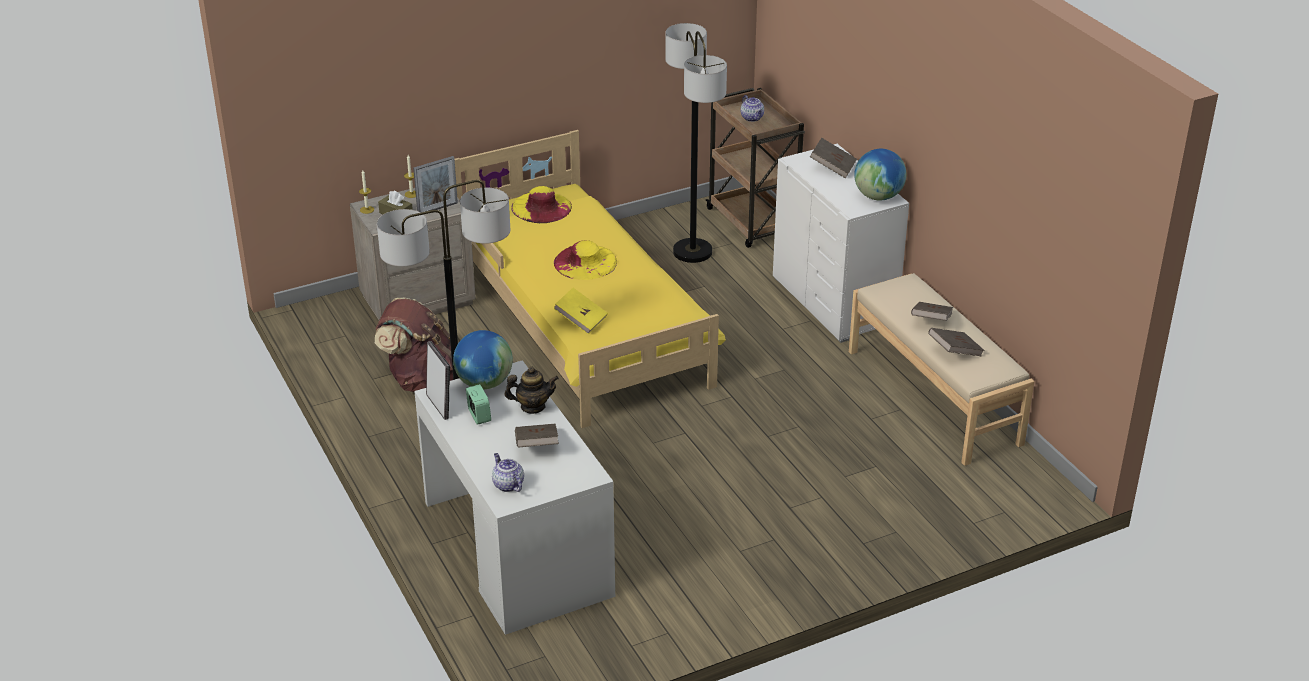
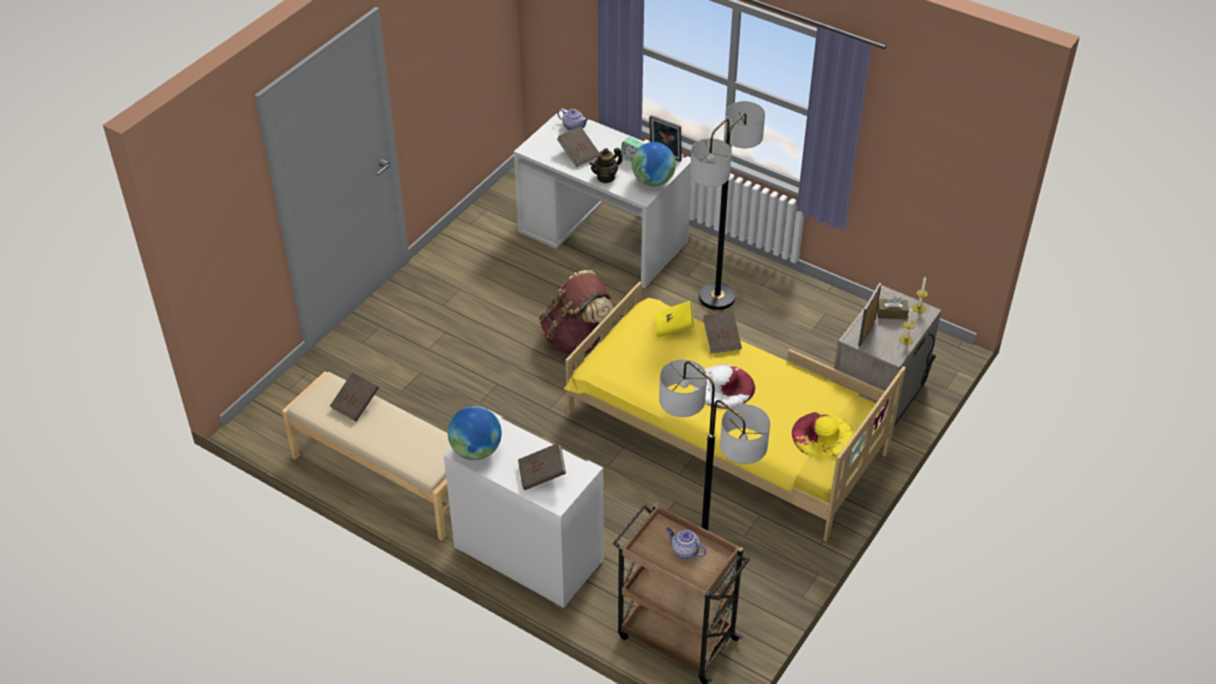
camera: 150 degrees right, 10 degrees up
brown backpack [375,298,459,392] -> brown backpack moved to [539,270,613,354]
yellow hat [554,240,617,280] -> white hat [694,365,755,409]
brown book [911,302,953,321] -> brown book moved to [703,311,742,354]

